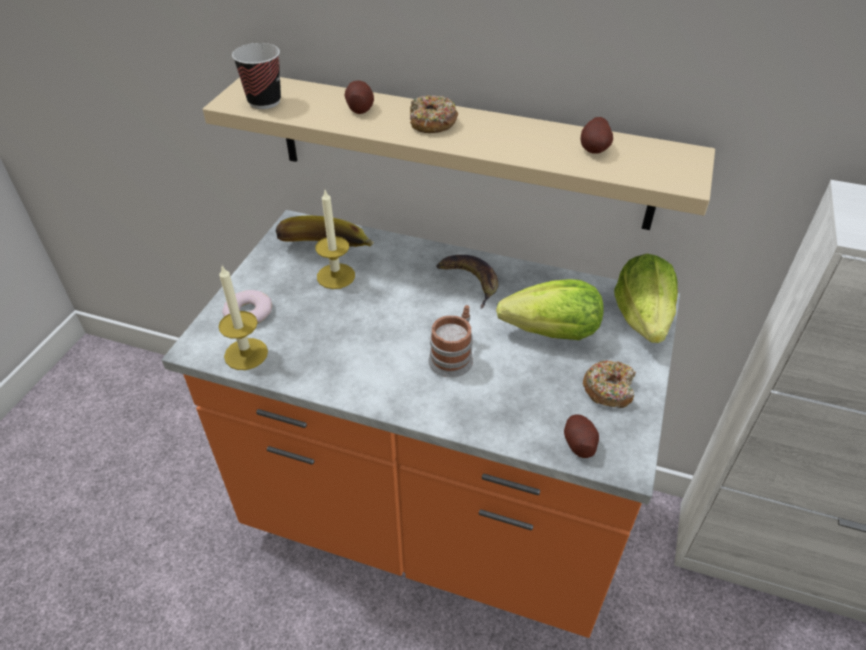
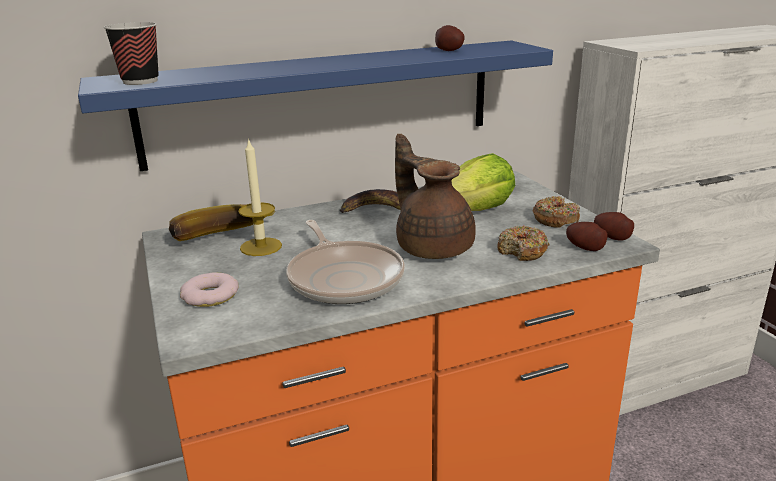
camera: 40 degrees left, 20 degrees down
beige shelf [203,77,715,230] -> blue shelf [78,40,553,171]
candle [218,266,268,370] -> none
potato [344,81,374,114] -> potato moved to [594,212,634,241]
donut [410,95,458,133] -> donut moved to [497,225,550,261]
mug [428,305,473,378] -> brown teapot [395,134,476,259]
lettuce [614,254,678,343] -> none
none -> frying pan [286,220,405,304]

